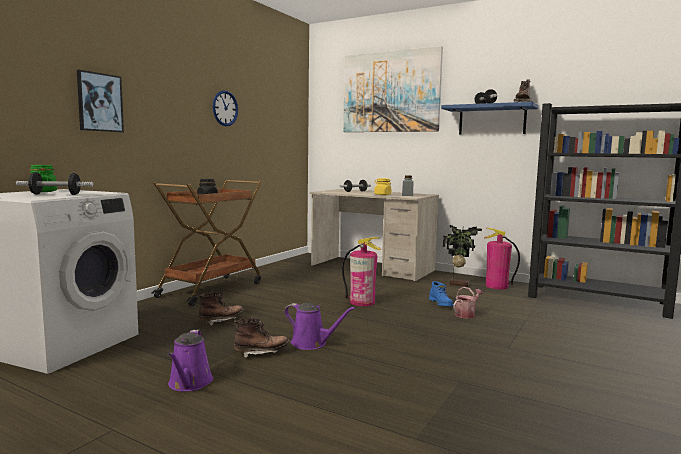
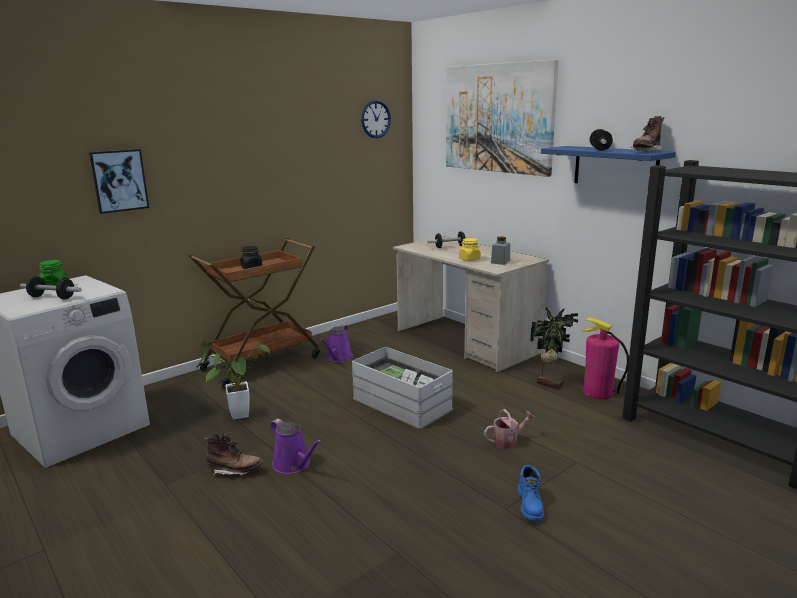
camera: 20 degrees right, 10 degrees up
purple watering can [168,330,213,392] -> purple watering can moved to [320,325,353,362]
brown boot [199,291,244,326] -> potted plant [197,340,270,420]
wall clock [212,90,238,126] -> wall clock moved to [361,100,391,138]
fire extinguisher [342,237,381,306] -> grey storage box [352,347,453,429]
blue boot [429,281,454,306] -> blue boot moved to [518,465,544,521]

